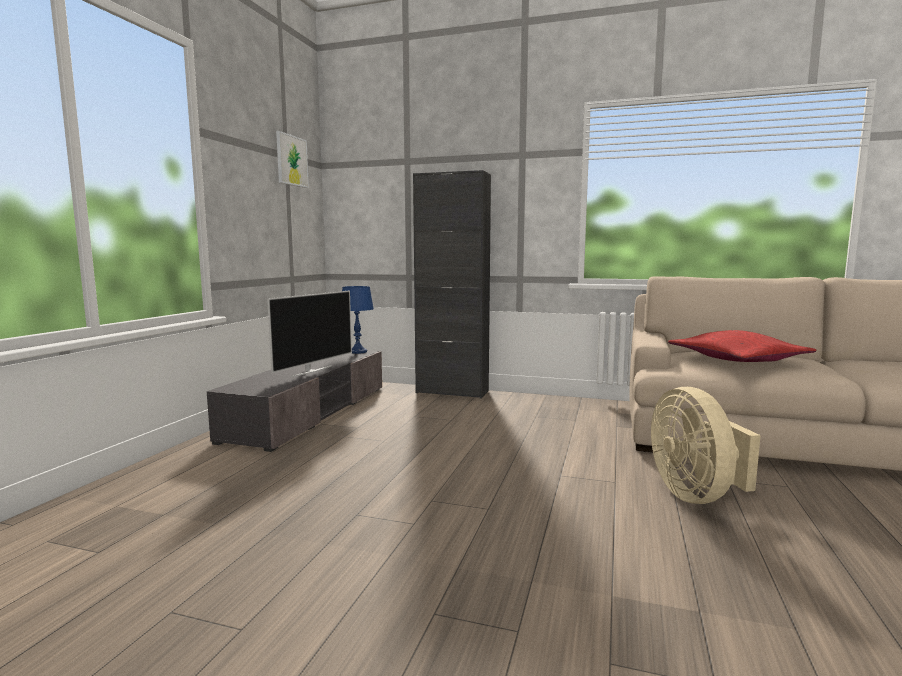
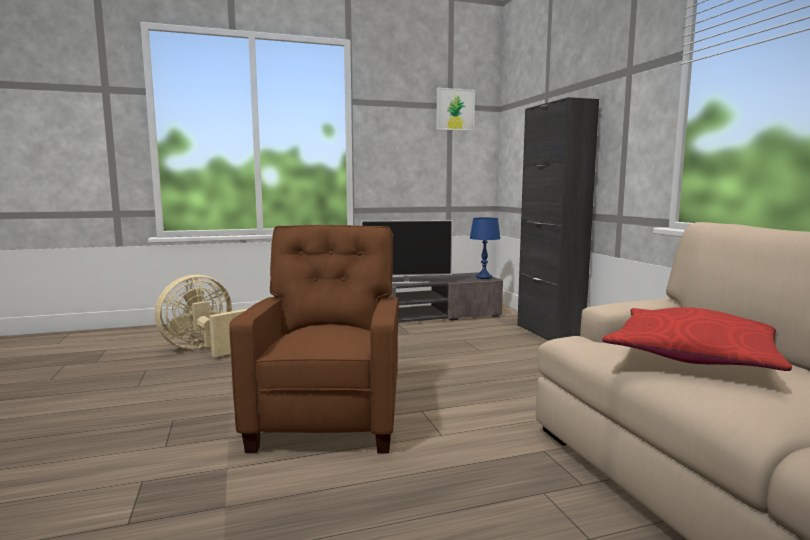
camera: 55 degrees right, 0 degrees up
beige fan [651,387,761,504] -> beige fan moved to [155,275,247,357]
none -> brown armchair [229,225,399,454]

